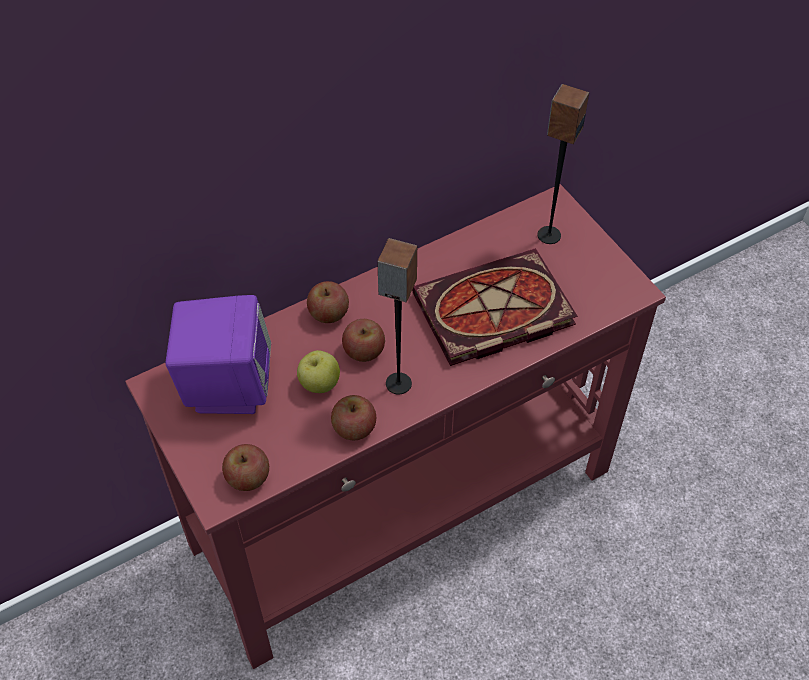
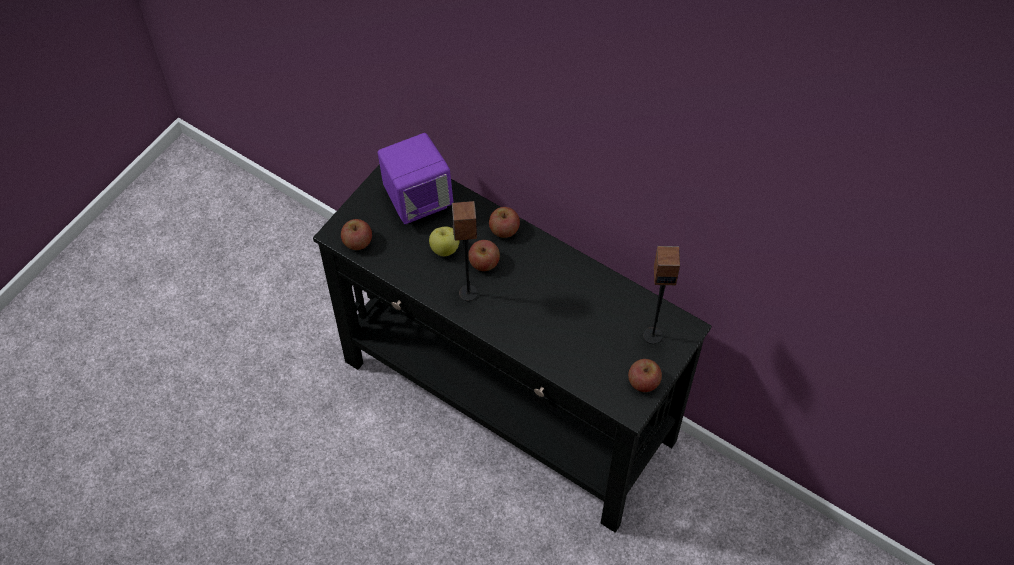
camera: 65 degrees right, 5 degrees up
red console table [125,184,666,669] -> black console table [313,164,711,533]
apple [331,395,376,440] -> apple moved to [628,359,662,392]
book [412,248,577,366] -> none

